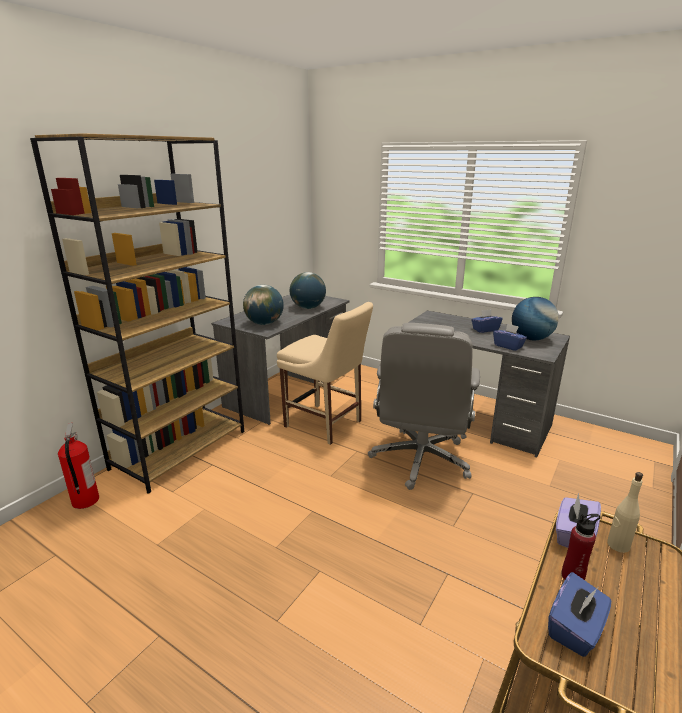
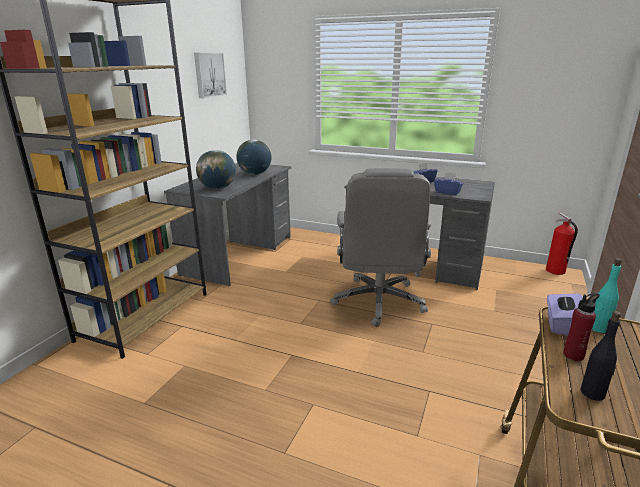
camera: 10 degrees left, 0 degrees up
fire extinguisher [58,423,99,509] -> fire extinguisher moved to [546,212,578,275]
beige chair [277,302,373,445] -> none
globe [512,297,559,340] -> none
blue tissue box [548,572,611,657] -> black bottle [581,311,621,401]
beige bottle [607,472,643,553] -> turquoise bottle [592,258,622,333]
none -> picture [194,53,227,98]

